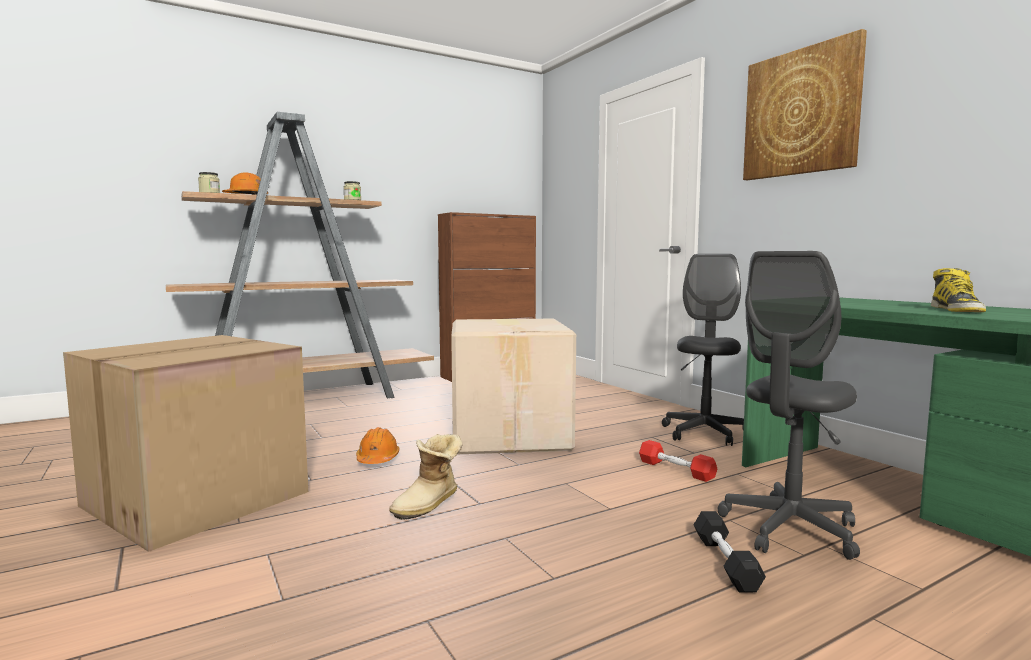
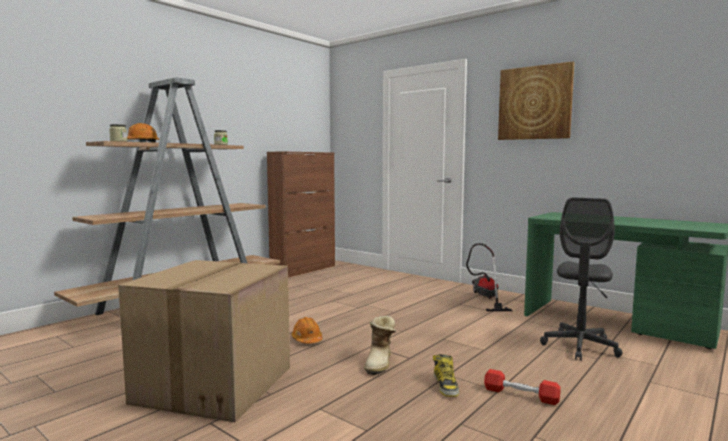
camera: 20 degrees left, 0 degrees up
cardboard box [451,319,576,454] -> none
red dumbbell [639,440,717,482] -> red dumbbell moved to [484,369,560,405]
black office chair [662,254,744,446] -> vacuum cleaner [466,243,512,311]
black dumbbell [694,511,766,593] -> none
boot [931,268,986,312] -> boot moved to [433,354,459,397]

